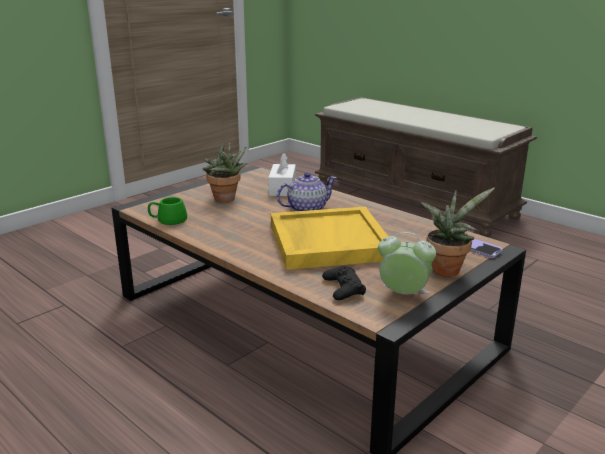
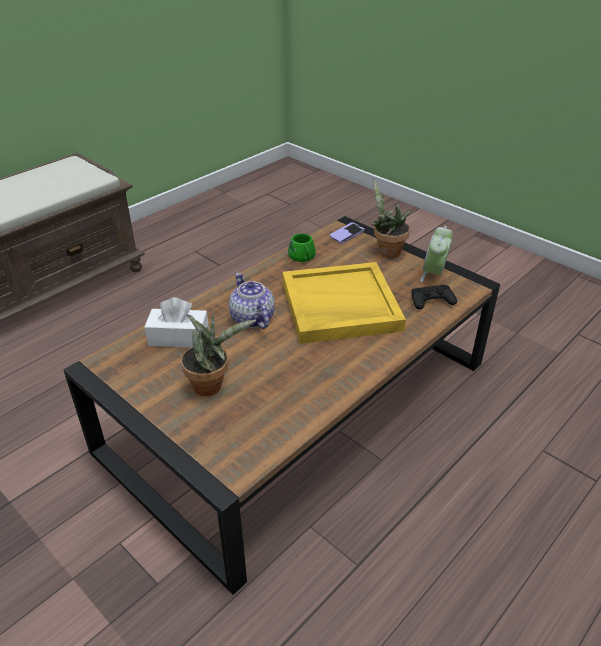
camera: 90 degrees left, 15 degrees up
green mug [148,197,187,225] -> green mug moved to [286,234,316,263]

